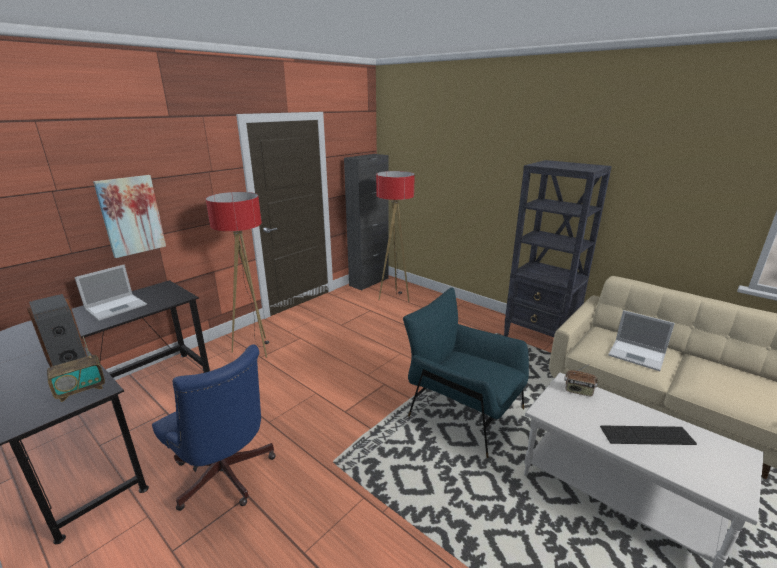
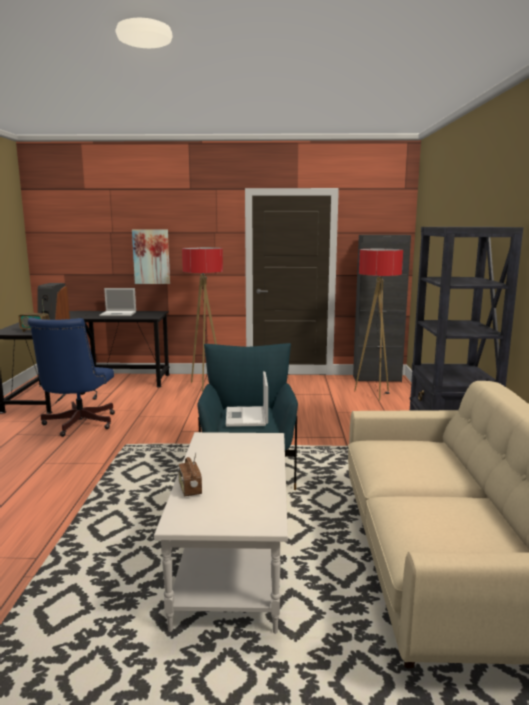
camera: 50 degrees right, 10 degrees down
radio [564,364,597,397] -> radio moved to [177,454,202,496]
keyboard [600,425,697,445] -> none
laptop [608,310,675,371] -> laptop moved to [226,371,268,427]

